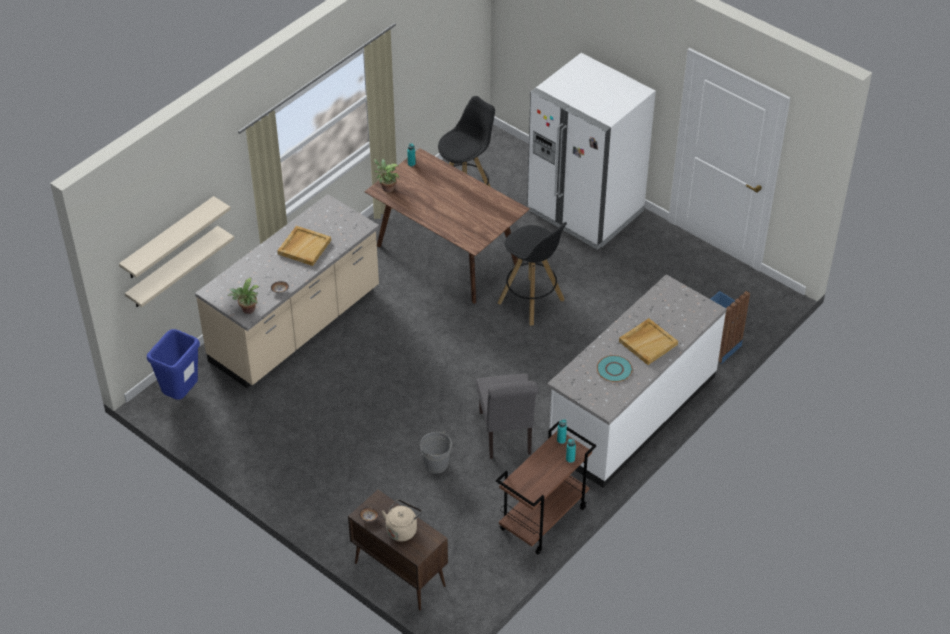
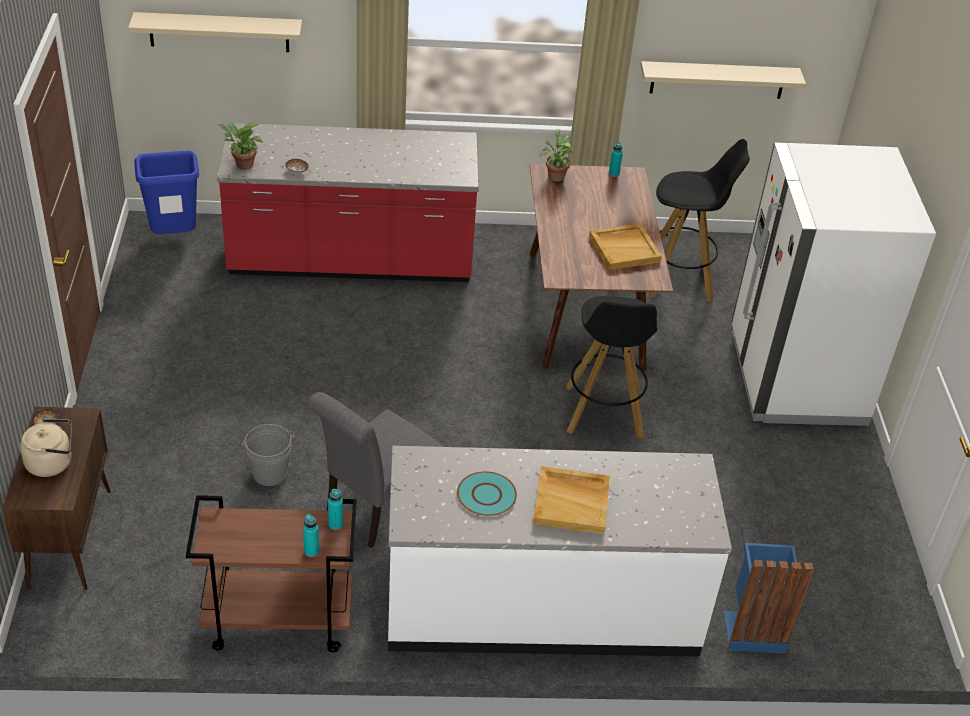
camera: 45 degrees right, 5 degrees down
beige shelf [125,226,234,307] -> beige shelf moved to [641,61,806,99]
beige counter [195,194,379,388] -> red counter [217,123,479,282]
beige tray [277,226,331,266] -> beige tray moved to [589,224,662,270]

